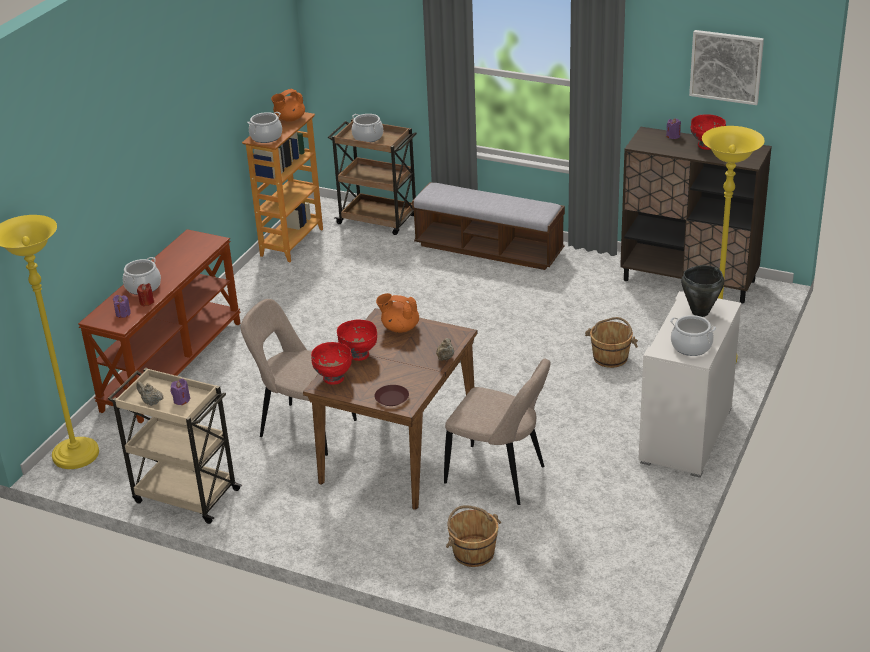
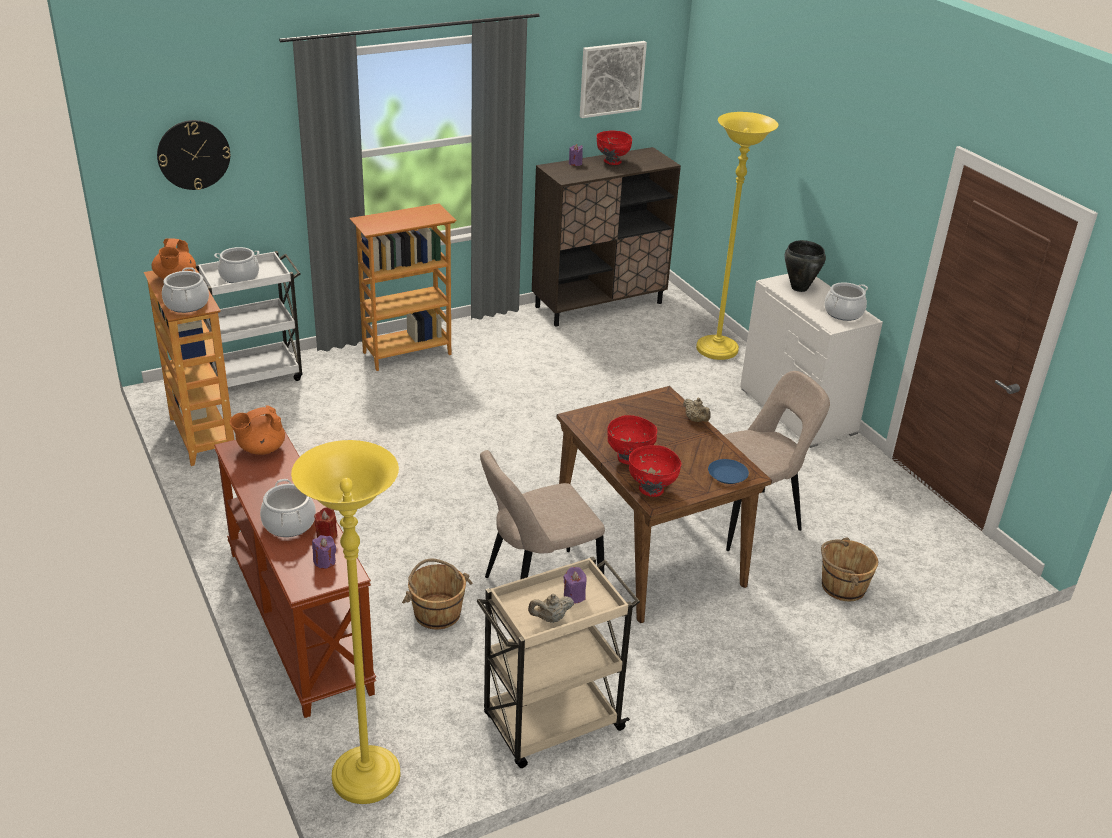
camera: 55 degrees left, 0 degrees up
brown cart [328,119,417,235] -> white cart [196,251,302,387]
brown plate [374,385,409,406] -> blue plate [708,459,749,484]
orange teapot [376,293,419,333] -> orange teapot moved to [230,405,285,455]
bench [412,182,565,270] -> bookcase [350,203,456,371]
brown bucket [585,317,638,368] -> brown bucket moved to [402,559,472,629]
none -> wall clock [157,120,230,190]

